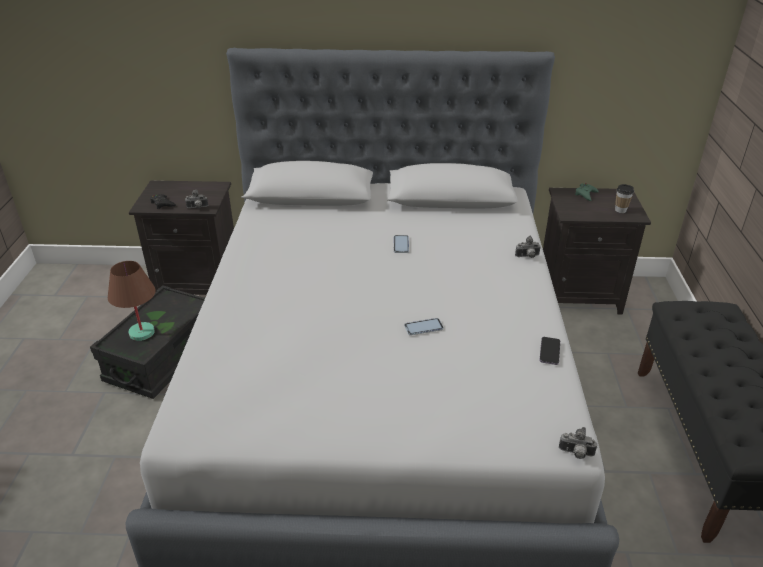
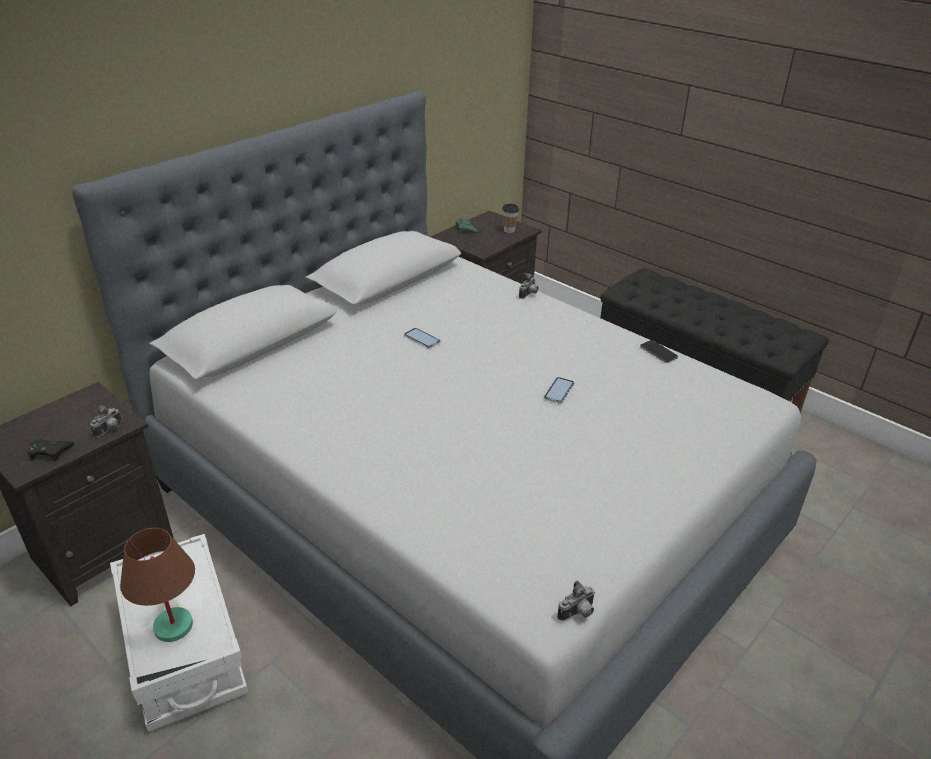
camera: 50 degrees left, 0 degrees up
black storage box [90,285,206,399] -> white storage box [110,534,248,732]
camera [559,427,597,459] -> camera moved to [557,581,595,621]

